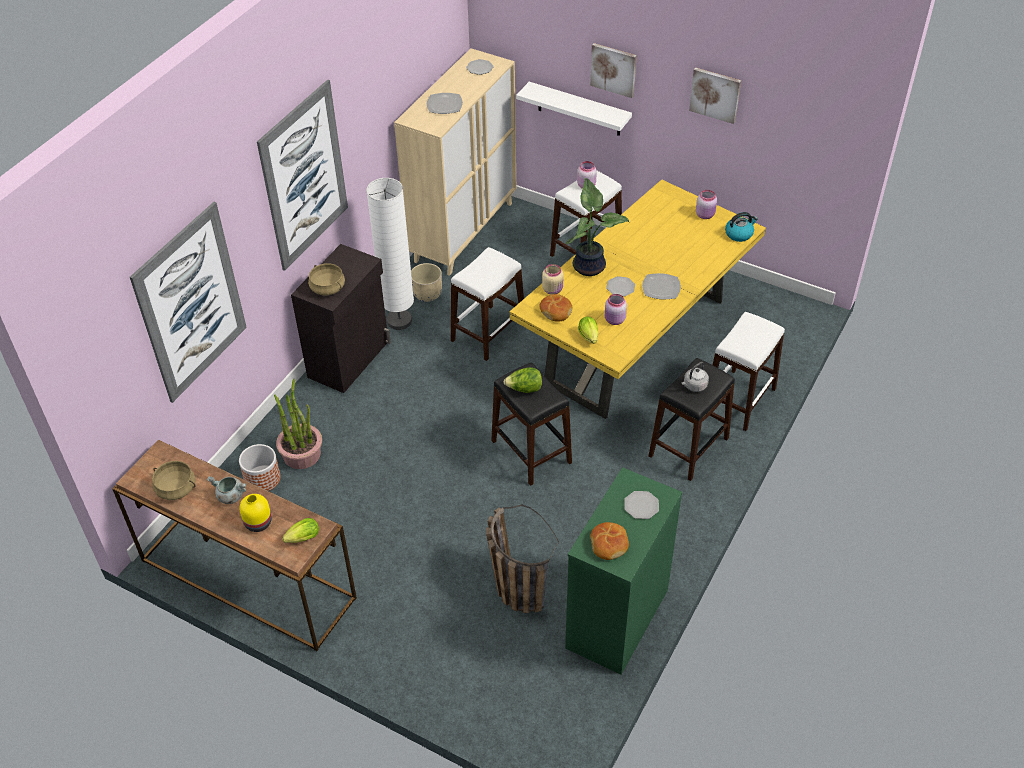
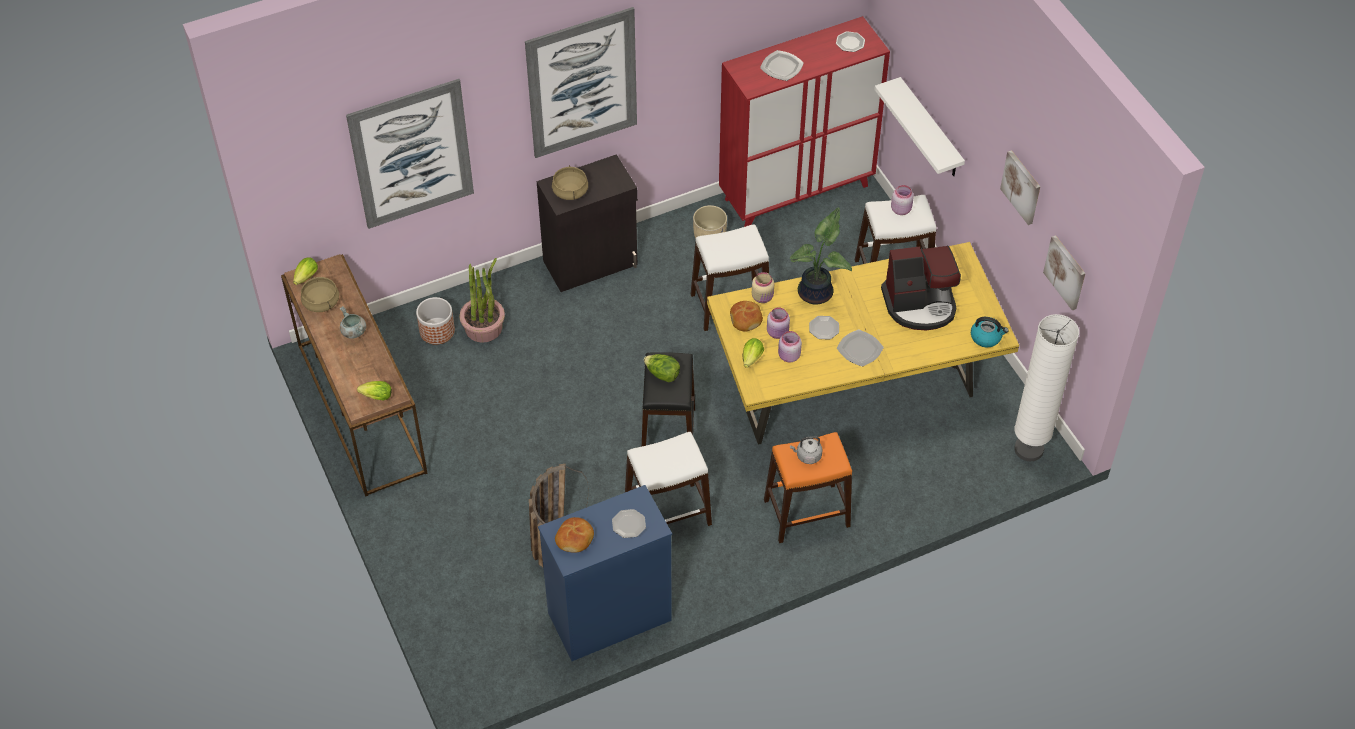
camera: 35 degrees right, 5 degrees up
yellow vase [239,494,272,532] -> none
white floor lamp [366,178,414,330] -> white floor lamp moved to [1014,314,1079,461]
beige cabinet [394,48,517,276] -> red cabinet [719,16,890,227]
green dresser [565,467,682,675] -> blue dresser [538,485,672,661]
picture [590,43,637,98] -> picture moved to [1043,235,1085,310]
black stool [649,358,735,481] -> orange stool [764,432,852,543]
pink jar [696,190,717,219] -> pink jar moved to [767,308,790,339]
white stool [713,312,785,431] -> white stool moved to [625,432,712,526]
none -> lettuce [293,257,318,285]
none -> coffee machine [881,246,961,330]

